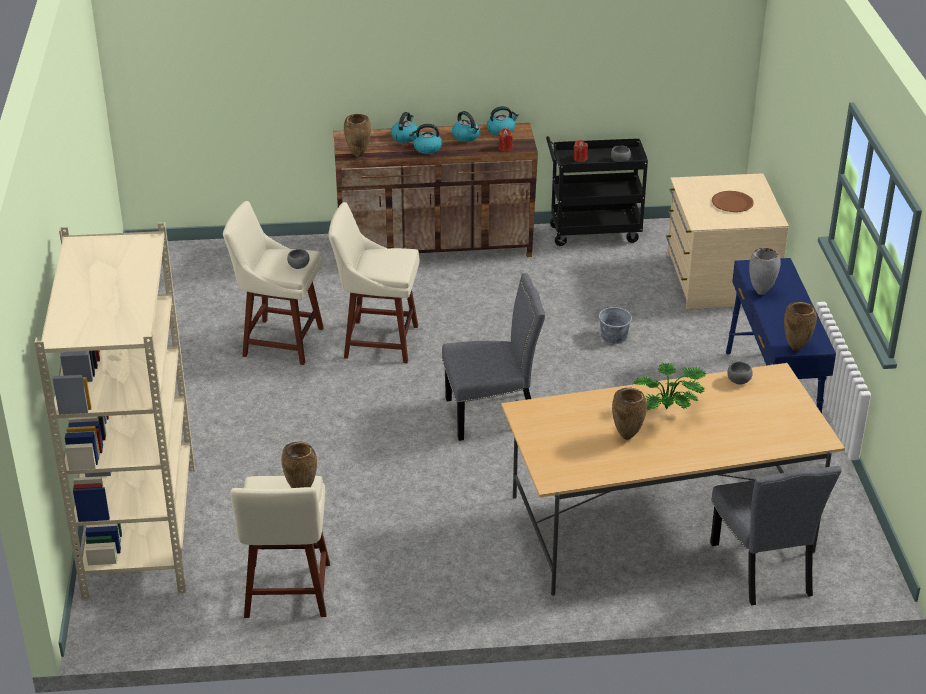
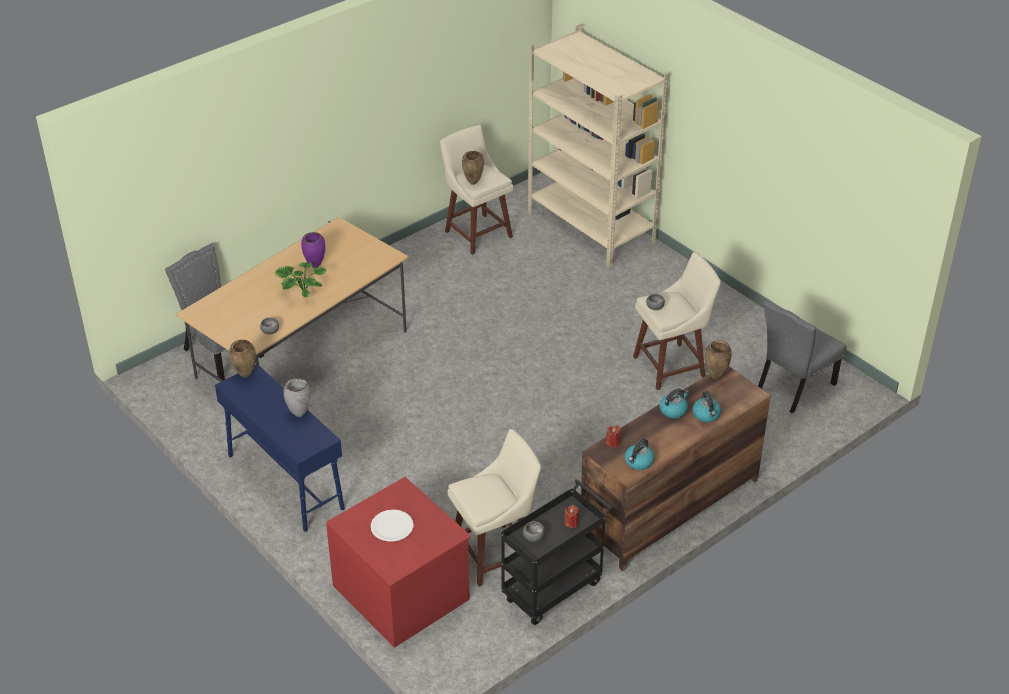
camera: 145 degrees right, 5 degrees up
beige stool [328,202,420,364] -> beige stool moved to [448,429,541,587]
grey chair [442,273,545,441] -> grey chair moved to [758,301,847,413]
kettle [452,111,480,142] -> none
grey bucket [599,302,632,344] -> none
brown vase [612,388,647,440] -> purple vase [301,232,325,268]
beige dresser [666,173,789,309] -> red dresser [326,477,471,648]
brown plate [712,191,754,212] -> white plate [371,510,414,542]

